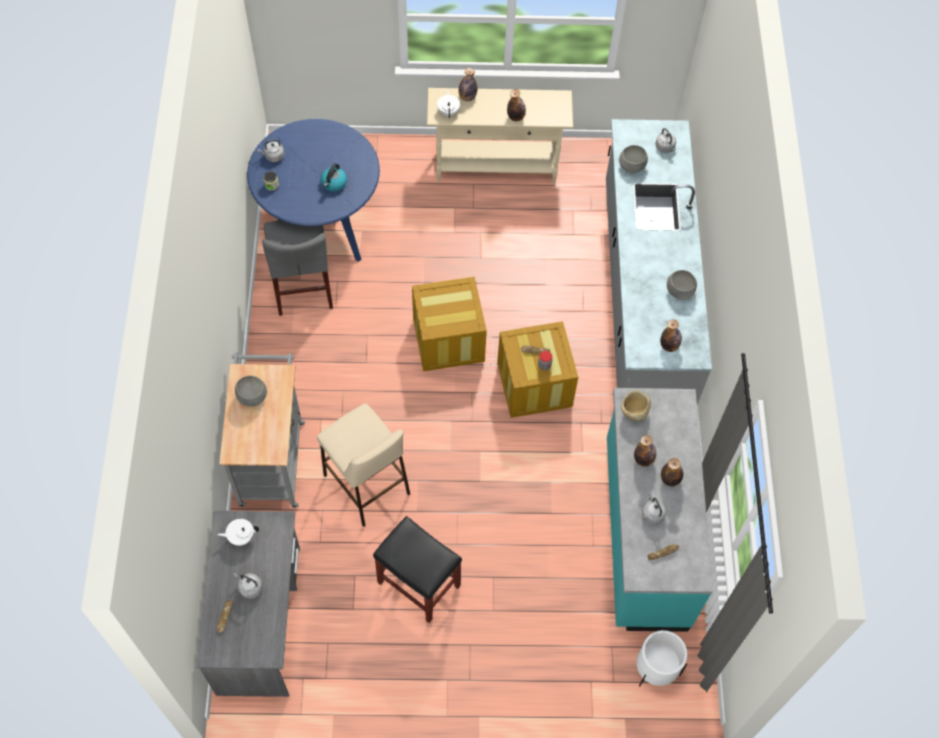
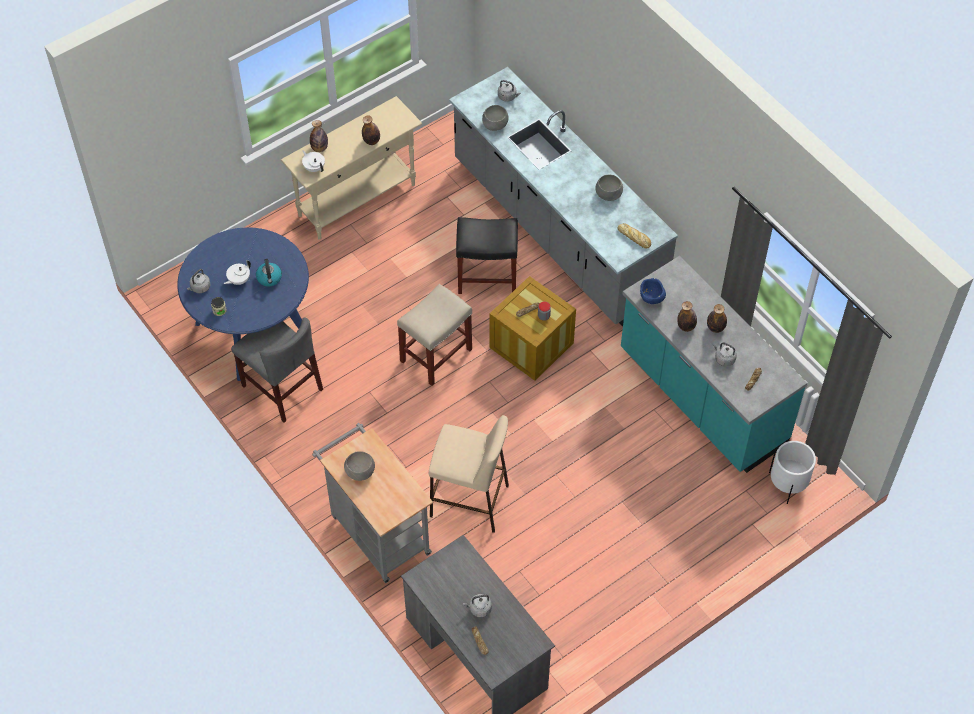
camera: 35 degrees left, 5 degrees down
white teapot [218,519,259,546] -> white teapot moved to [224,260,251,285]
black stool [373,516,462,623] -> black stool moved to [456,217,518,294]
crate [412,277,487,371] -> beige stool [397,284,472,386]
beige bowl [621,390,651,421] -> blue bowl [640,278,666,304]
bottle [660,320,682,352] -> bread [618,223,651,248]

